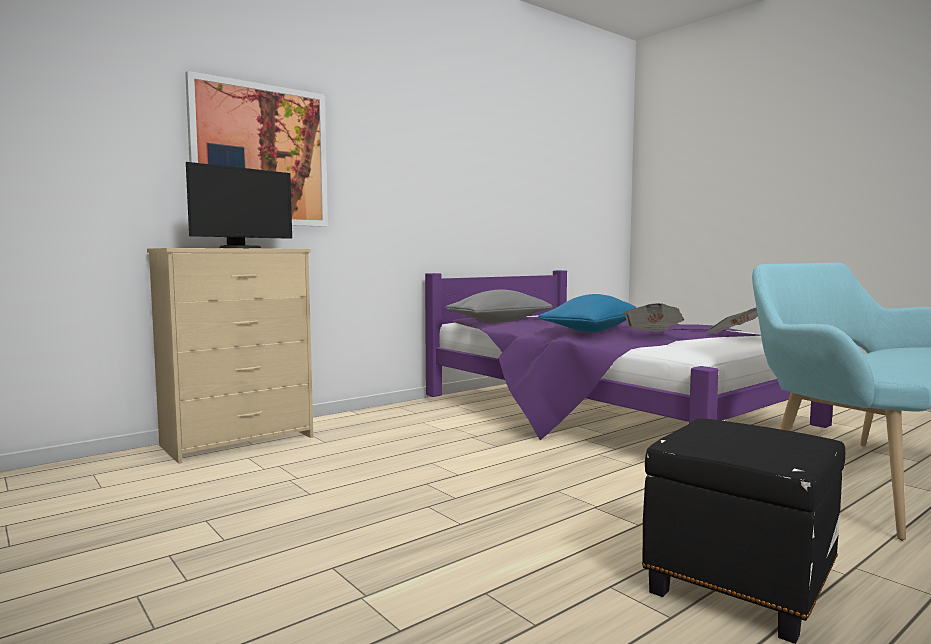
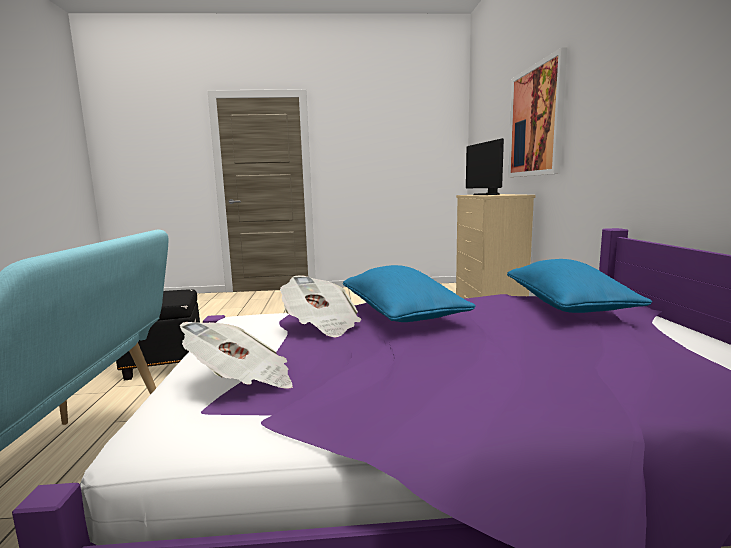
camera: 125 degrees right, 5 degrees up
grey pillow [446,289,552,322] -> blue pillow [507,259,652,313]

